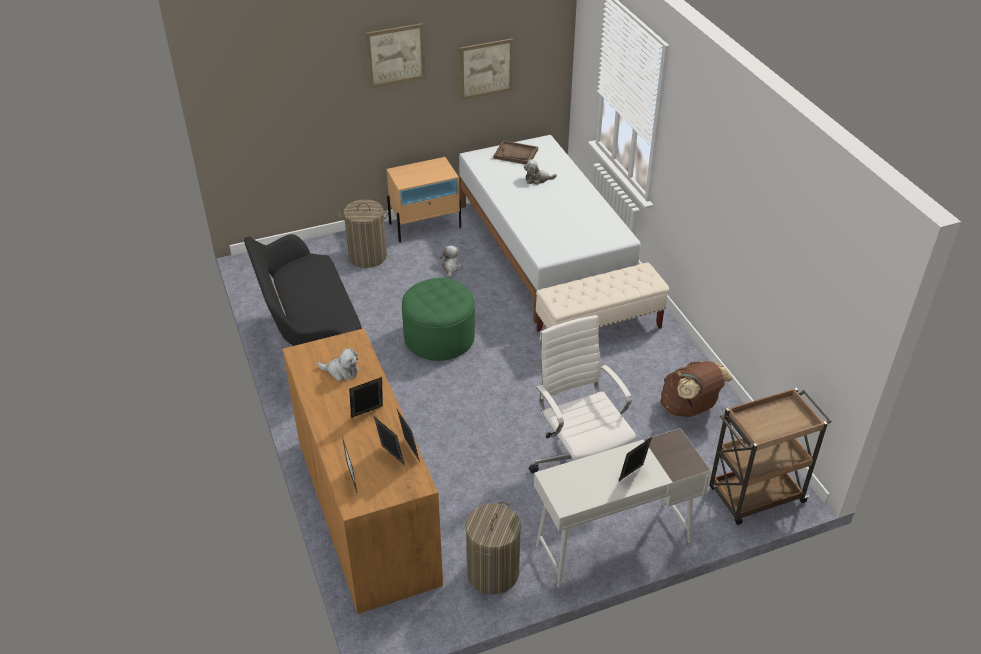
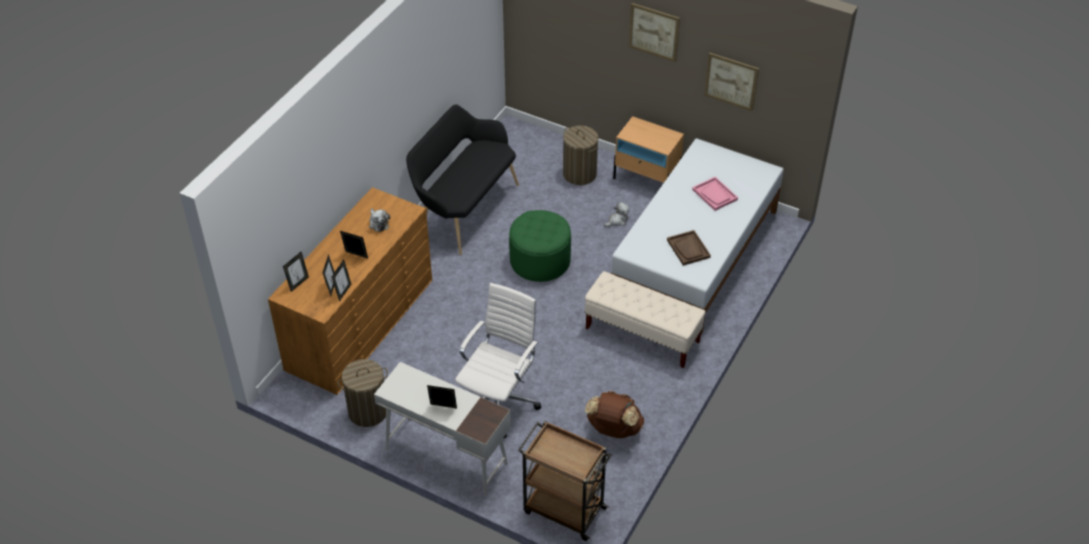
camera: 50 degrees right, 5 degrees up
brown tray [493,141,538,164] -> brown tray moved to [667,230,711,266]
plush toy [524,159,557,185] -> pink tray [692,177,738,211]

